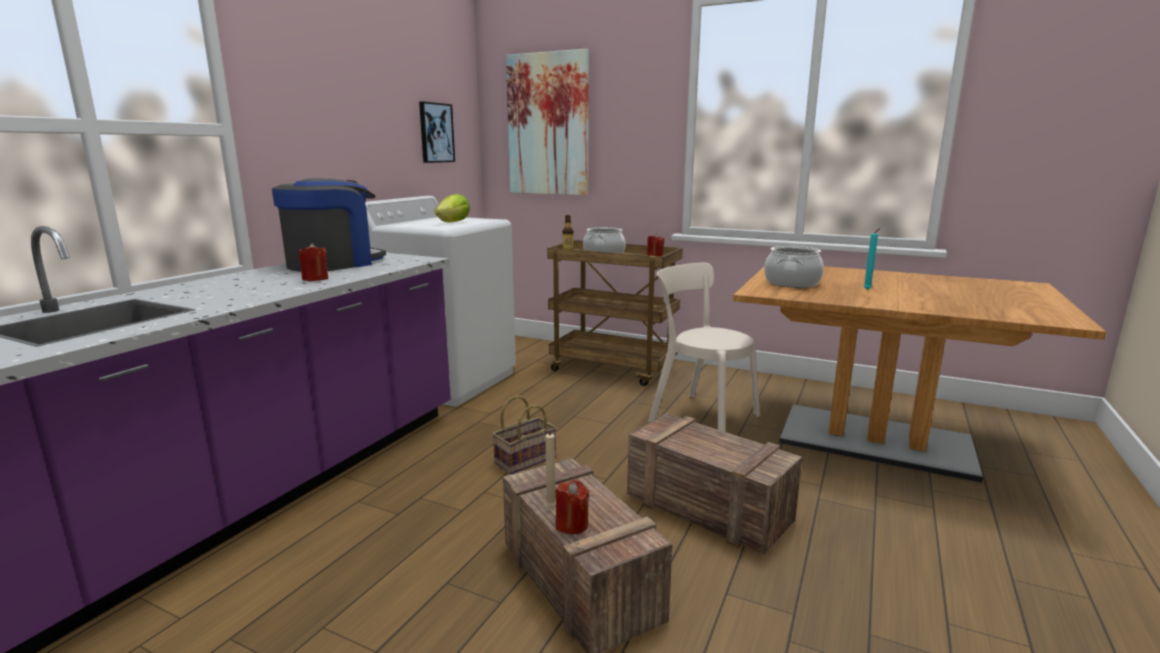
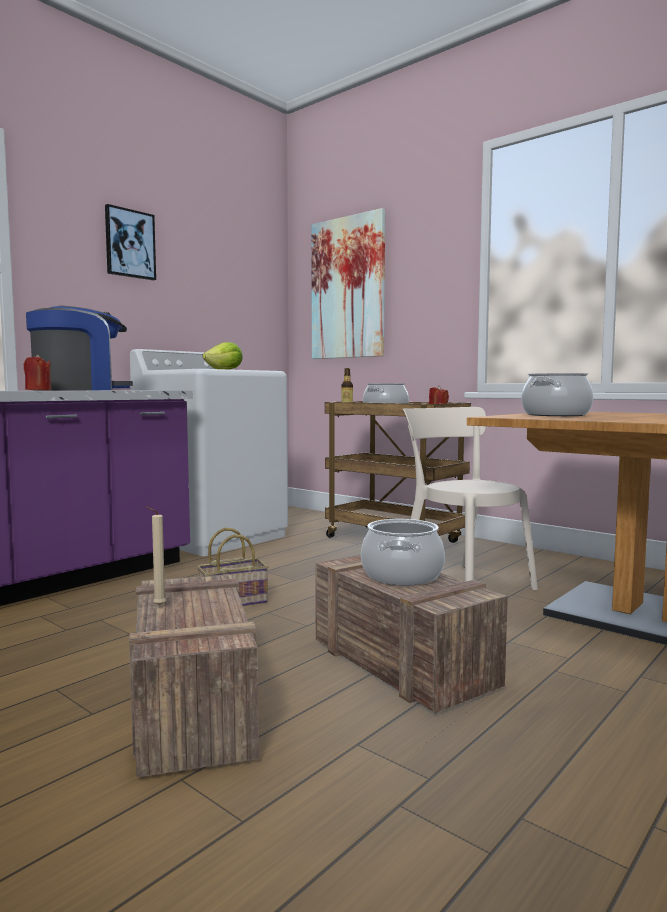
camera: 15 degrees right, 10 degrees down
picture [419,101,455,163] -> picture moved to [105,204,156,280]
red candle [555,480,589,534] -> none
turquoise candle [864,228,880,290] -> none
none -> cooking pot [361,519,445,586]

